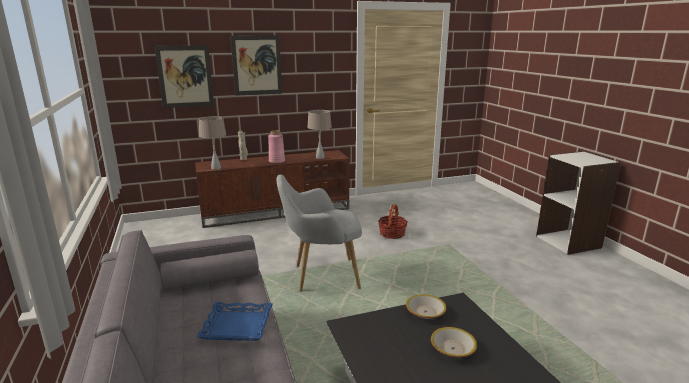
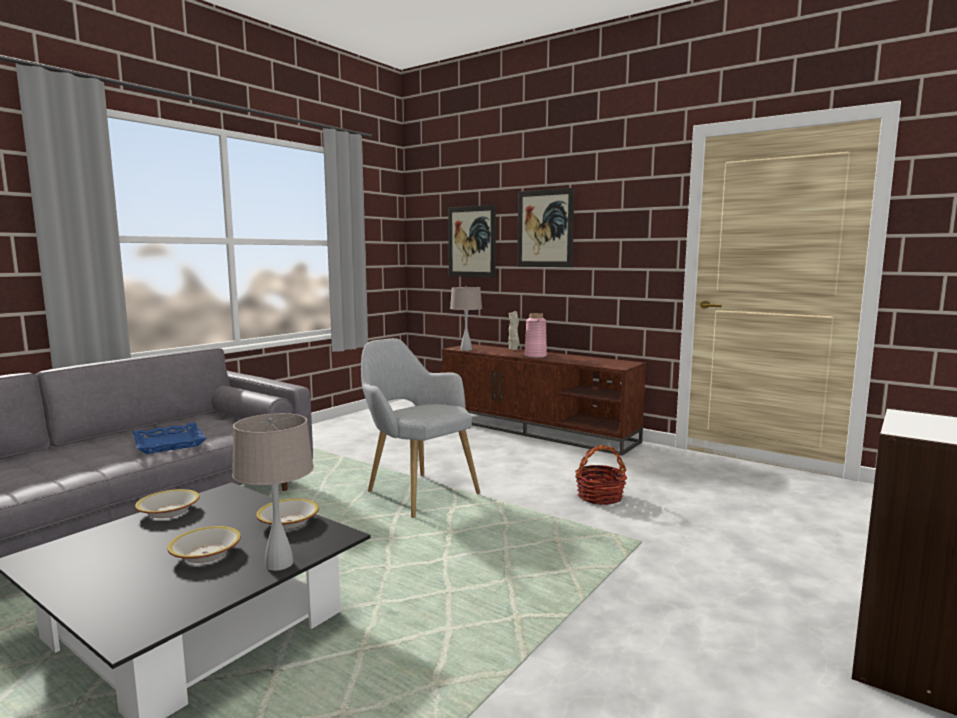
camera: 55 degrees right, 10 degrees down
beige table lamp [307,110,332,159] -> beige table lamp moved to [232,413,314,571]
none -> bowl [135,489,200,518]

